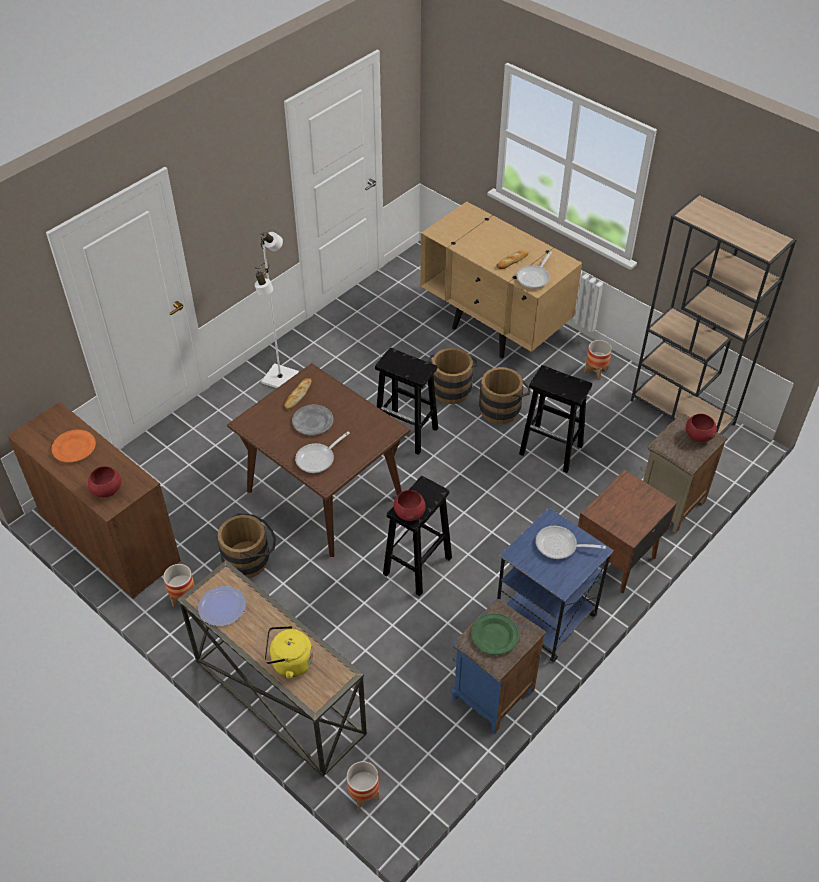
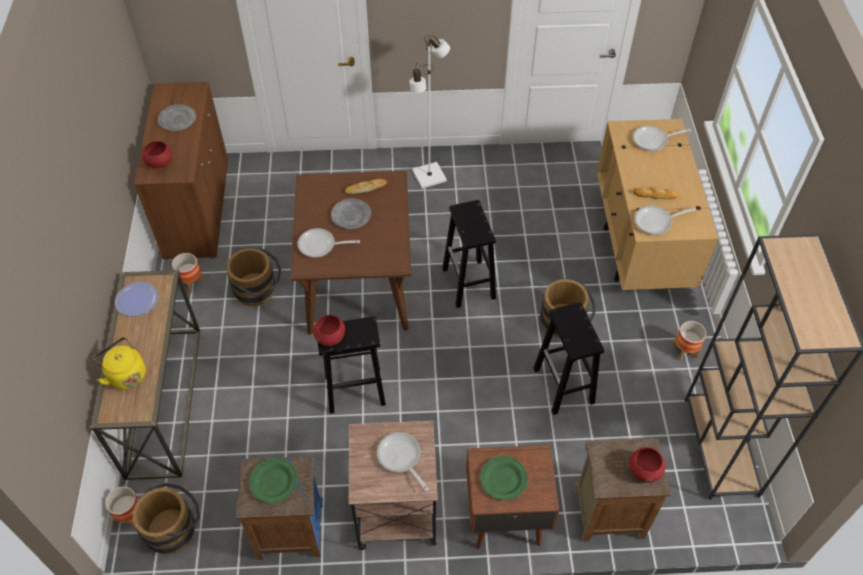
camera: 45 degrees right, 5 degrees up
orange plate [52,430,96,462] -> grey plate [158,104,196,131]
brown bucket [428,348,477,404] -> brown bucket moved to [133,483,200,554]
blue cart [497,508,614,662] -> brown cart [349,421,438,550]
none -> green plate [480,456,528,500]
none -> frying pan [633,126,691,151]

